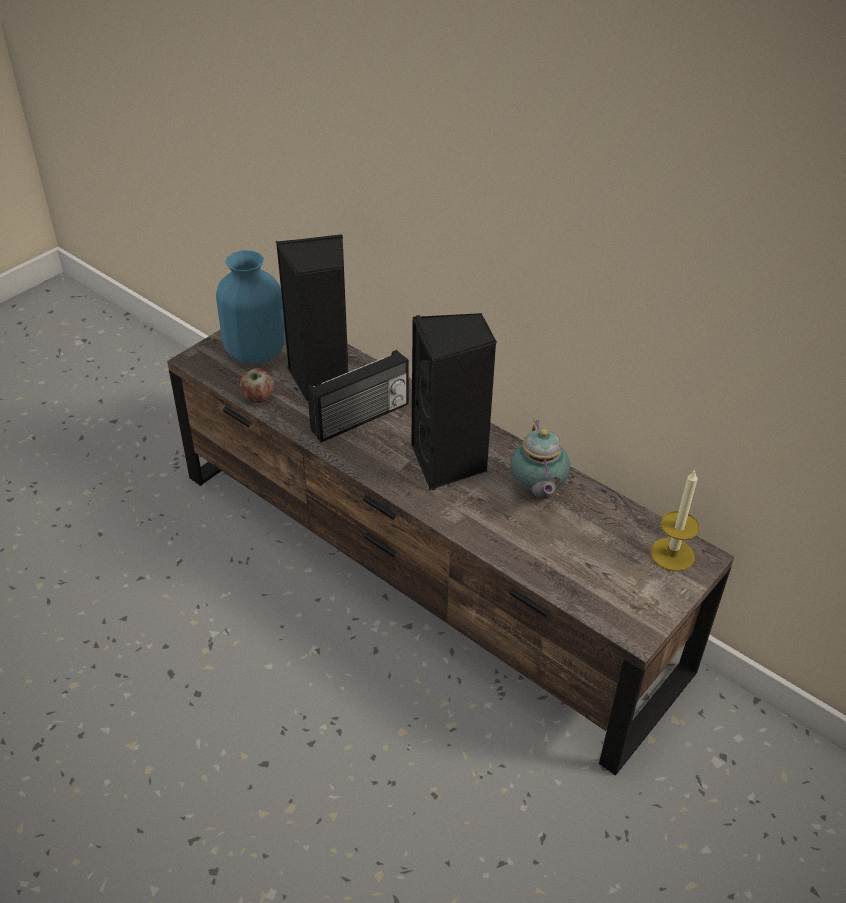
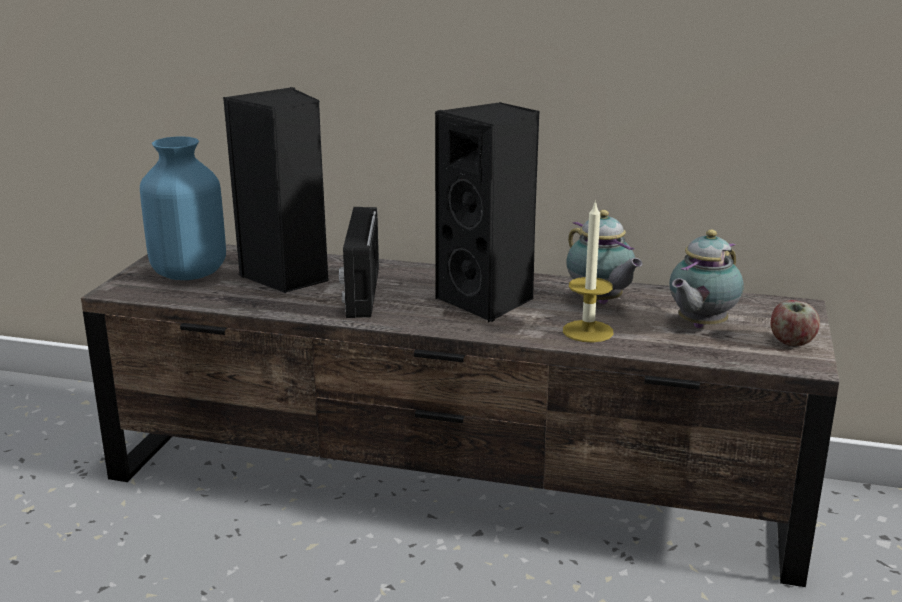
camera: 25 degrees left, 20 degrees down
apple [240,368,274,403] -> apple moved to [771,300,820,346]
radio [307,350,409,442] -> radio turned 150 degrees clockwise [339,207,379,318]
candle [651,470,699,571] -> candle moved to [563,200,613,342]
none -> teapot [669,229,744,328]

